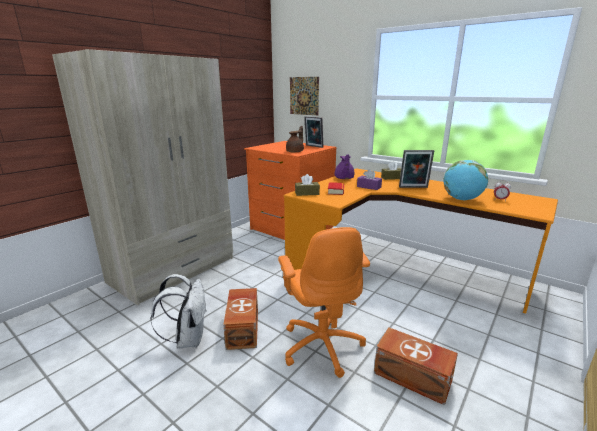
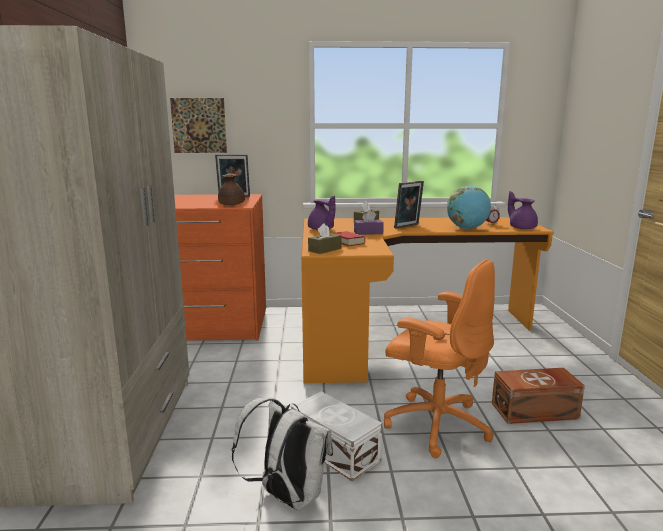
camera: 40 degrees left, 5 degrees down
brown storage box [223,288,258,350] -> white storage box [291,392,382,481]
none -> purple teapot [508,191,538,229]

